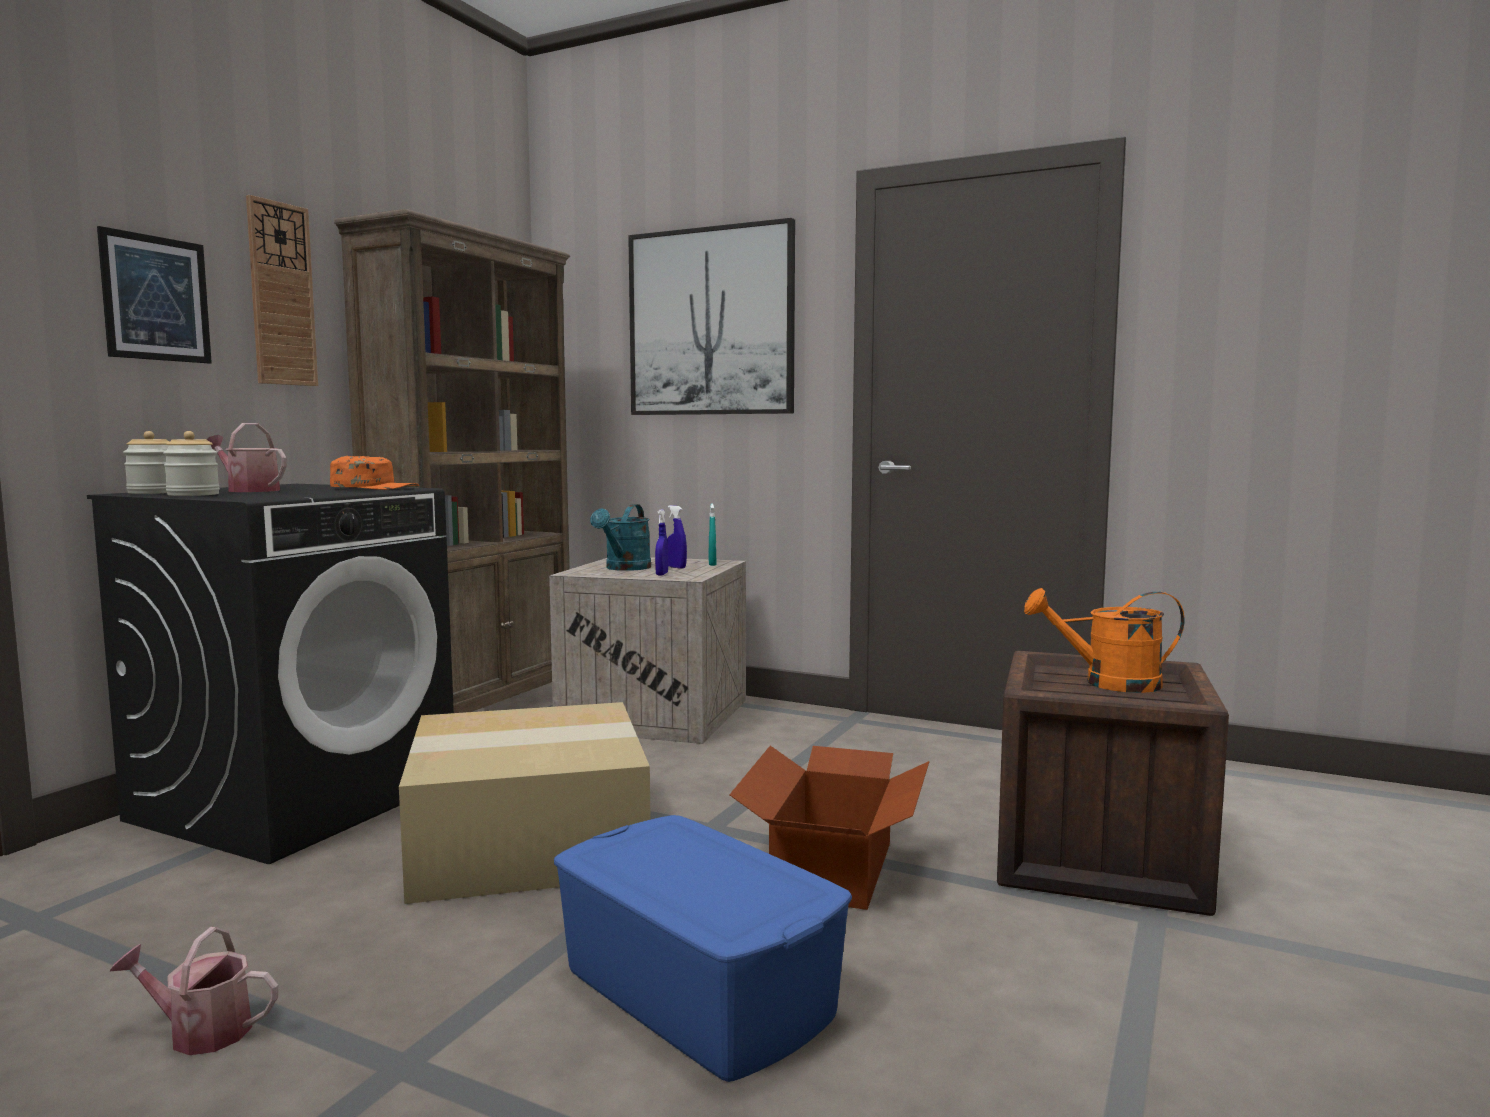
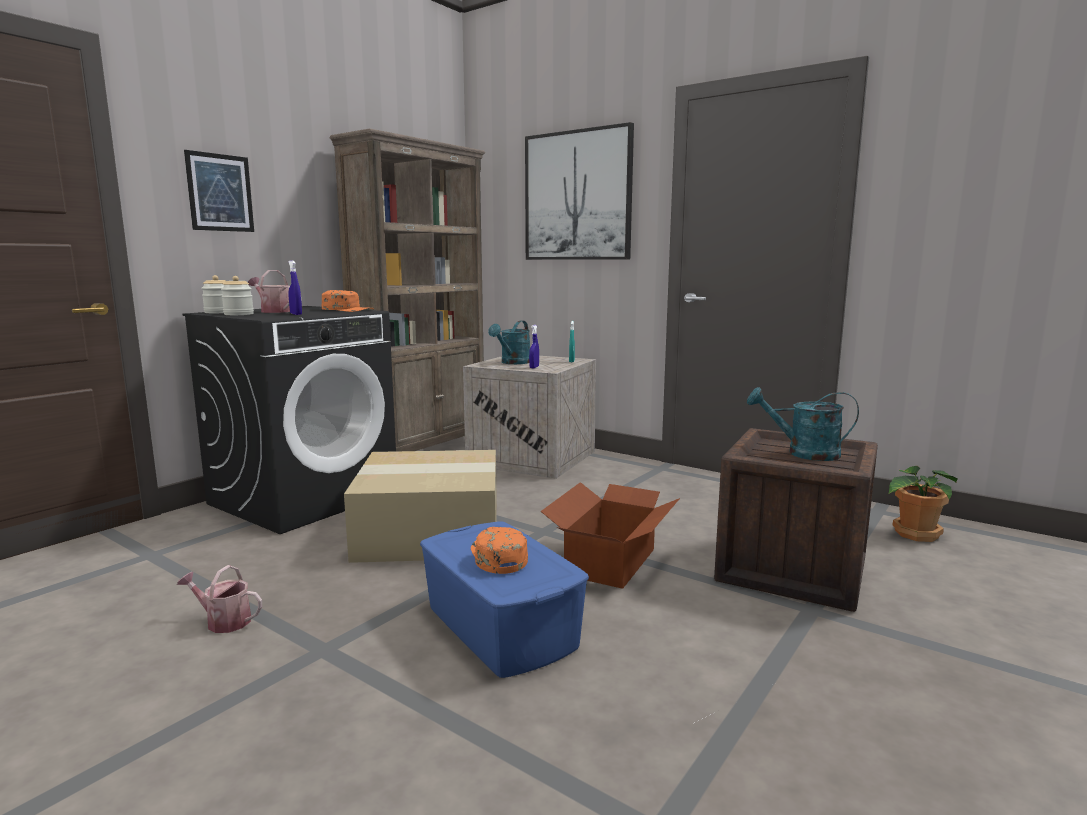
camera: 10 degrees right, 5 degrees up
wall clock [246,195,318,386] -> none
blue spray bottle [667,505,687,569] -> blue spray bottle moved to [288,260,302,315]
orange watering can [1024,588,1184,693] -> turquoise watering can [747,387,859,461]
none -> orange cap [471,527,528,574]
none -> potted plant [889,466,958,542]

